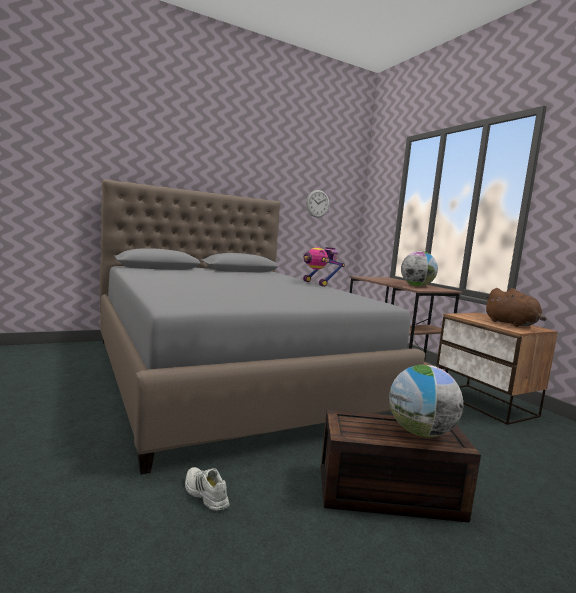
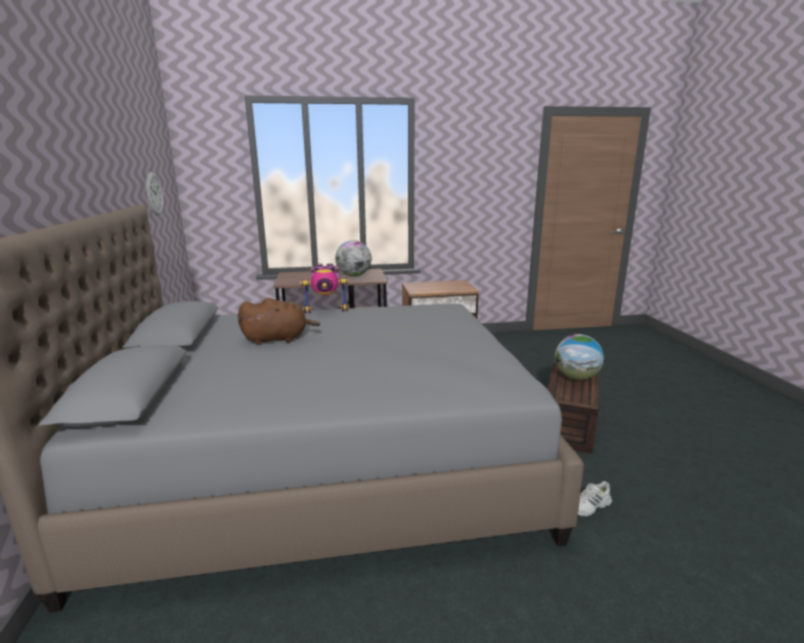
camera: 70 degrees left, 10 degrees up
brown plush toy [485,288,547,327] -> brown plush toy moved to [238,298,320,345]

